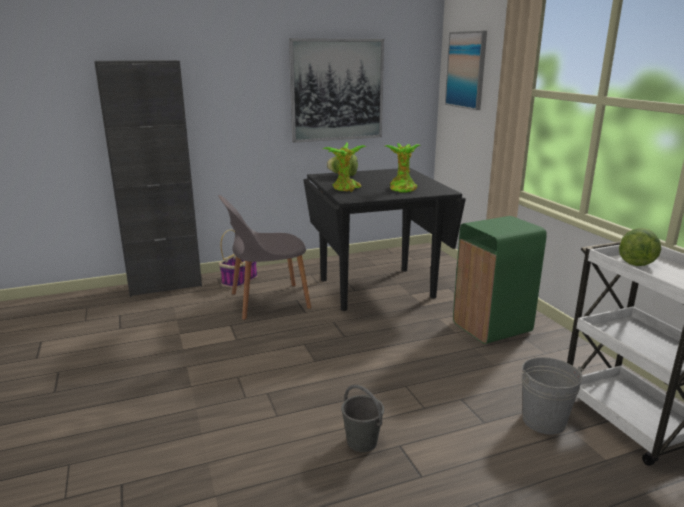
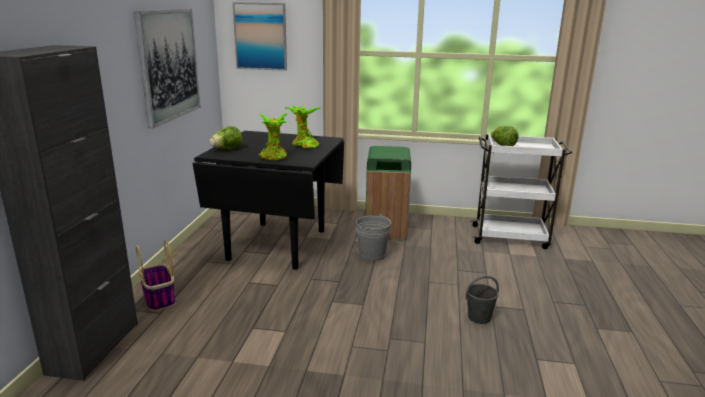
camera: 60 degrees left, 0 degrees up
grey chair [219,195,311,320] -> none
grey bucket [521,357,585,435] -> grey bucket moved to [356,214,391,261]

